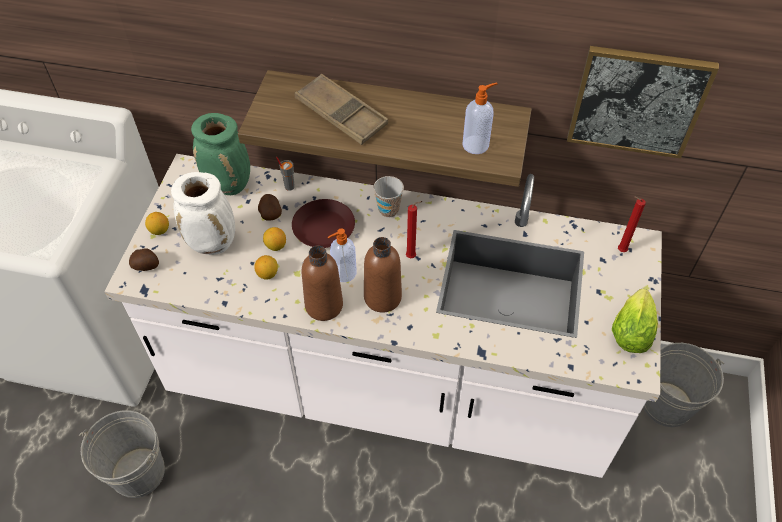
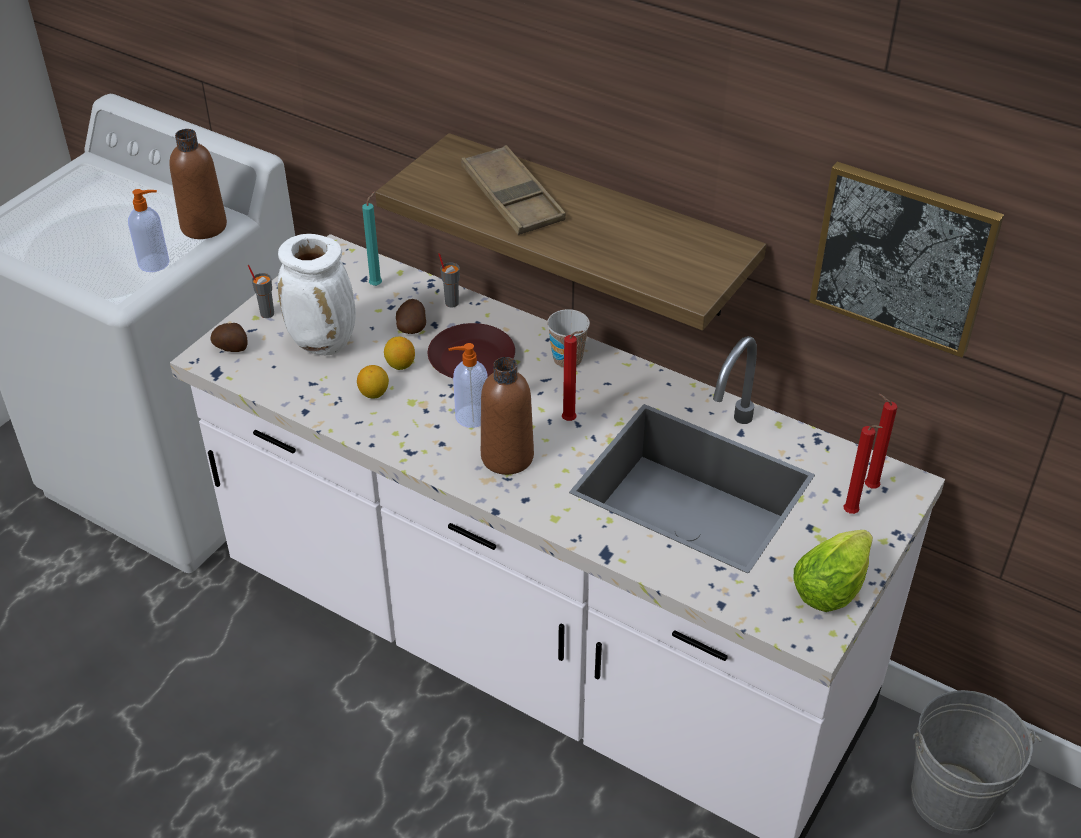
camera: 20 degrees right, 10 degrees down
grey bucket [79,410,165,498] -> none
lemon [145,212,169,235] -> grey cup [248,265,274,318]
green vase [191,113,250,195] -> turquoise candle [362,191,382,286]
brown bottle [302,246,343,321] -> brown bottle moved to [169,129,227,239]
soap dispenser [462,83,498,154] -> soap dispenser moved to [128,189,170,272]
none -> red candle [844,425,883,514]

